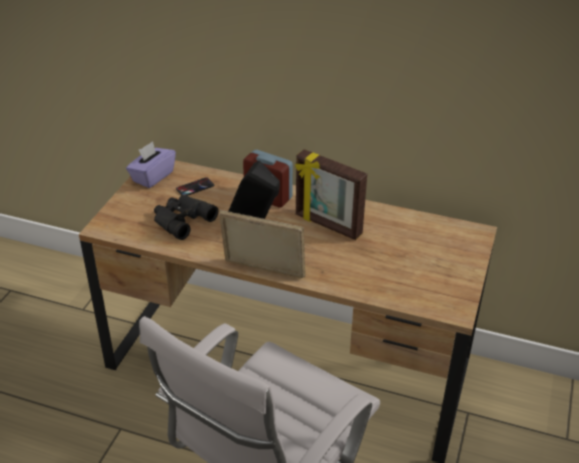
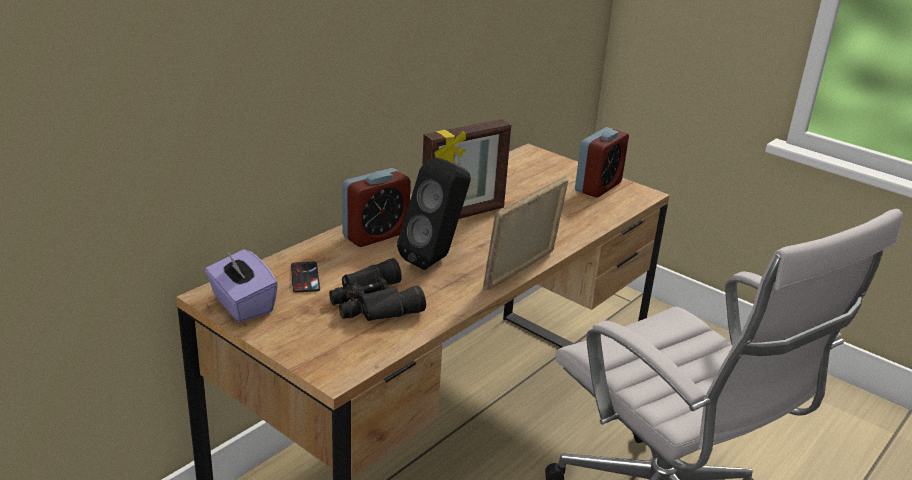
camera: 70 degrees left, 10 degrees down
none -> alarm clock [575,127,629,198]

